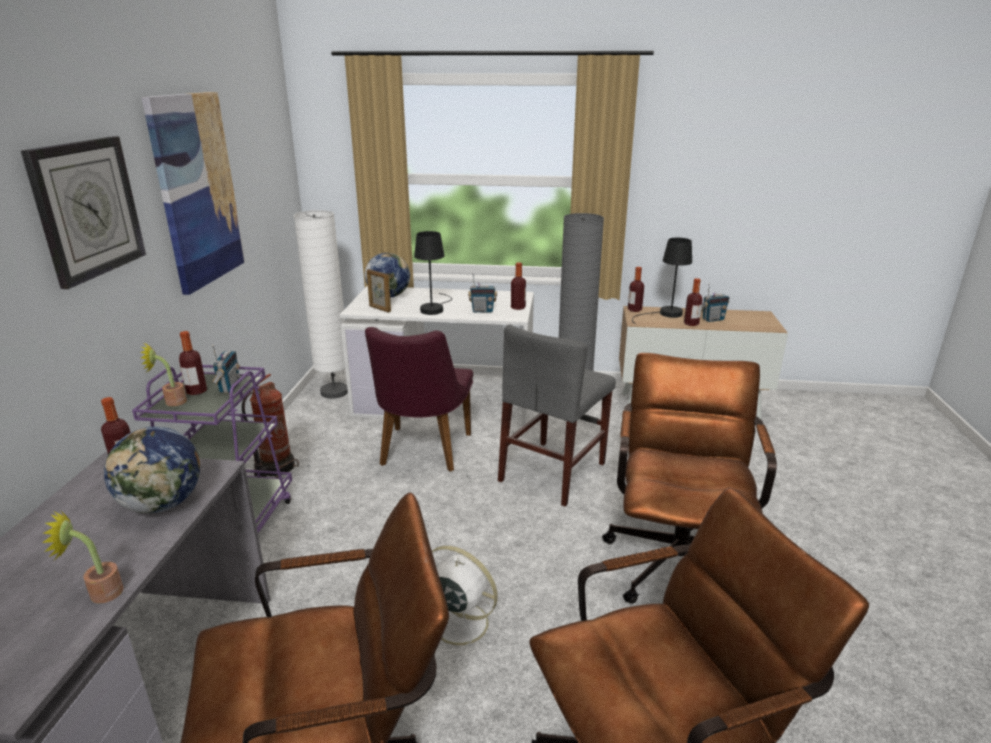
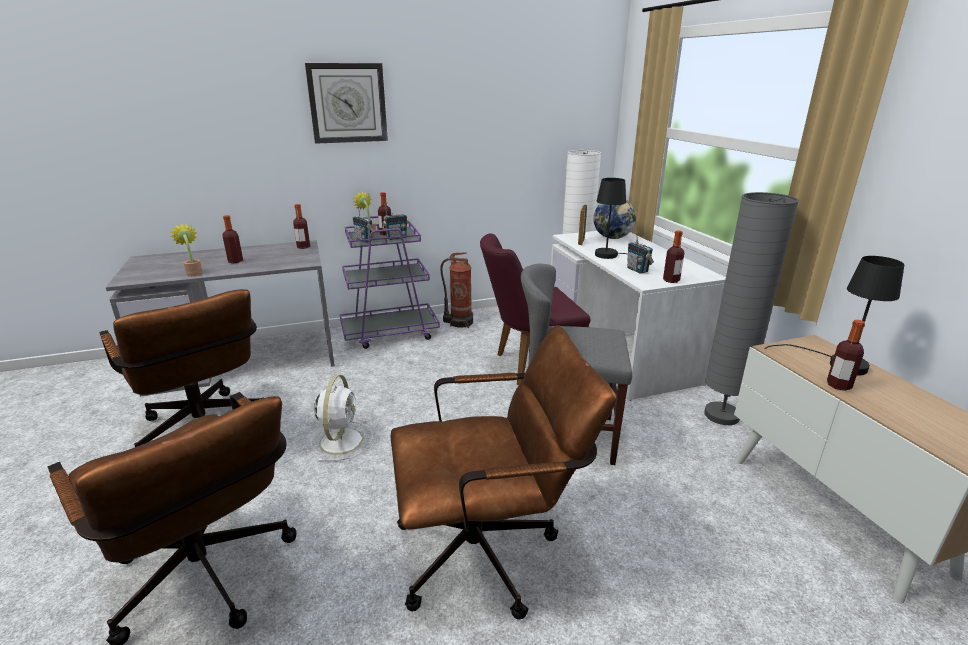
camera: 65 degrees right, 0 degrees up
globe [104,426,200,513] -> none
picture [141,92,245,295] -> none
bottle [628,267,644,312] -> bottle moved to [222,215,243,263]
radio [701,283,729,322] -> radio moved to [353,205,374,243]

